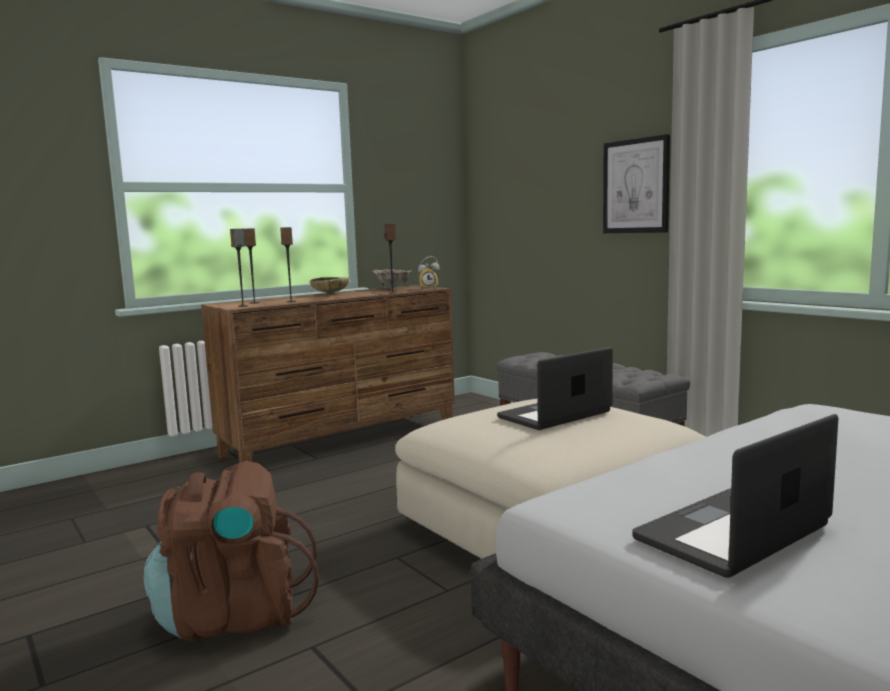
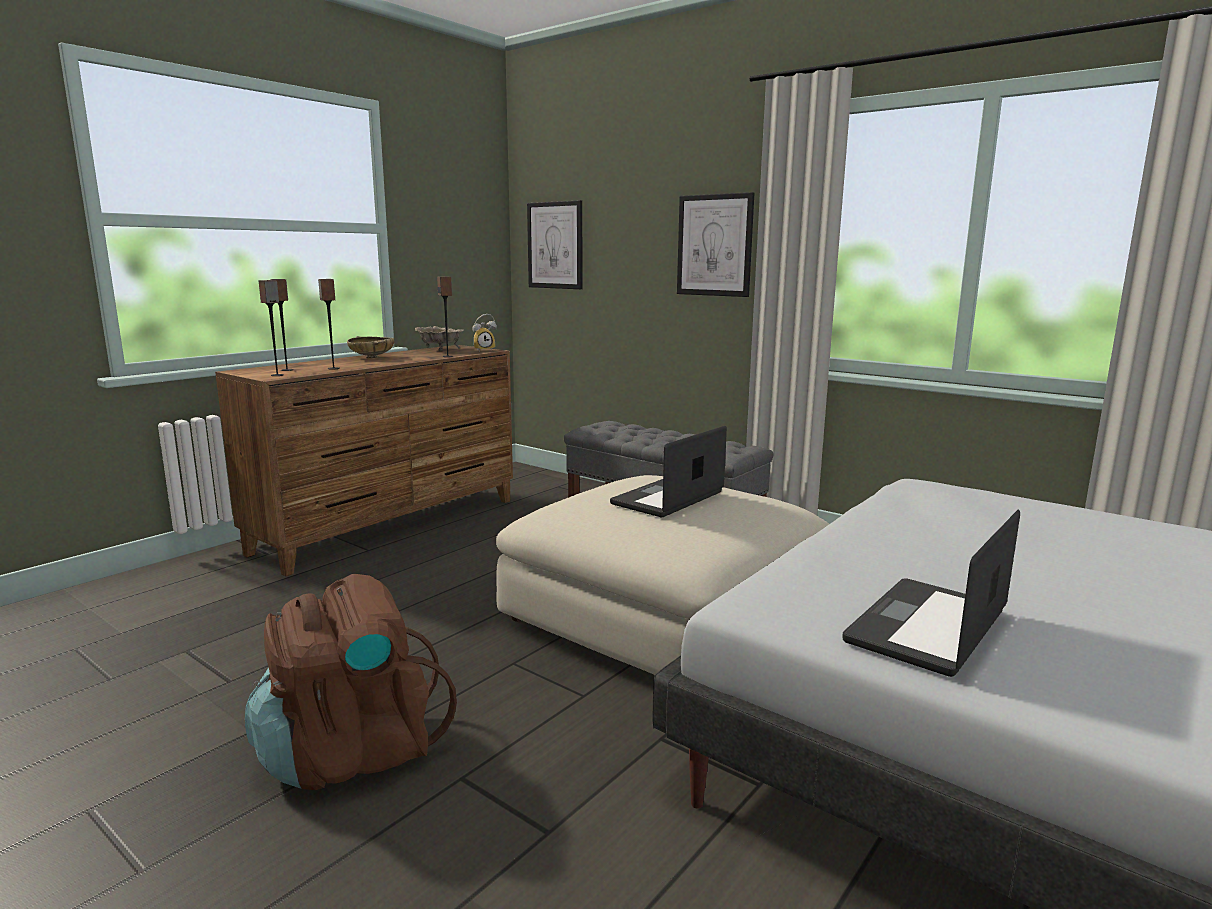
camera: 15 degrees left, 5 degrees up
none -> picture [527,200,582,289]

